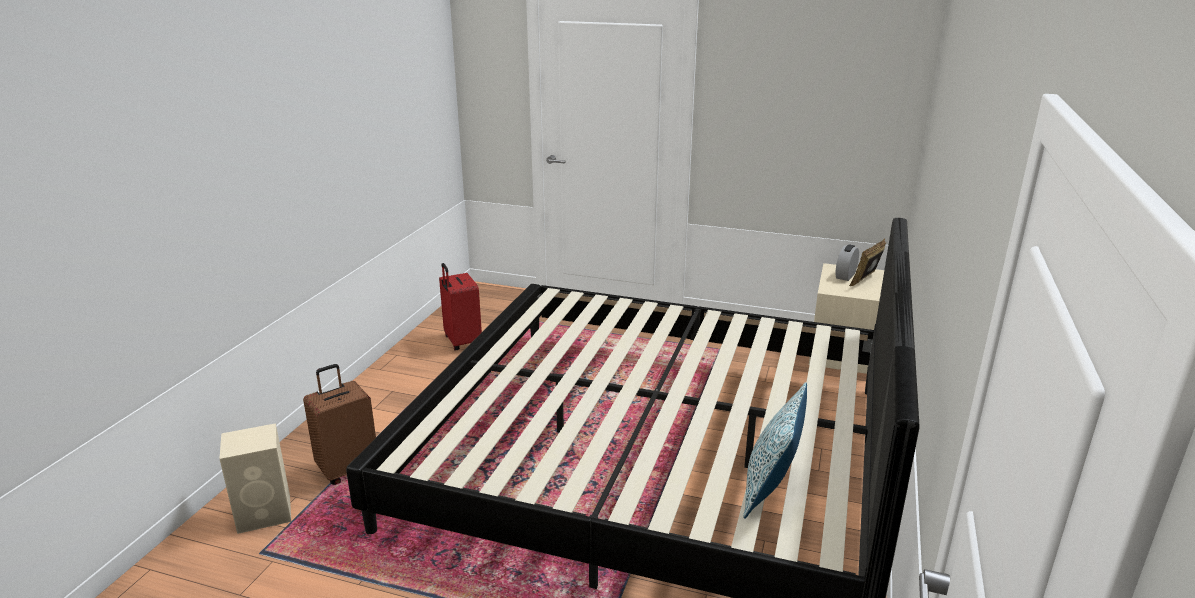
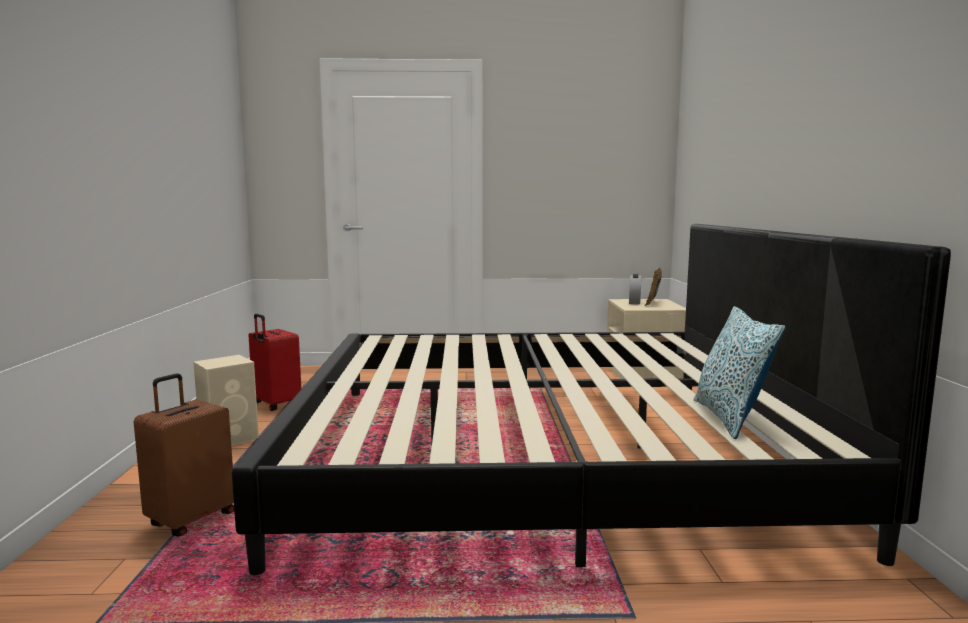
camera: 20 degrees left, 15 degrees down
beige speaker [219,423,291,534] -> beige speaker moved to [193,355,259,446]

